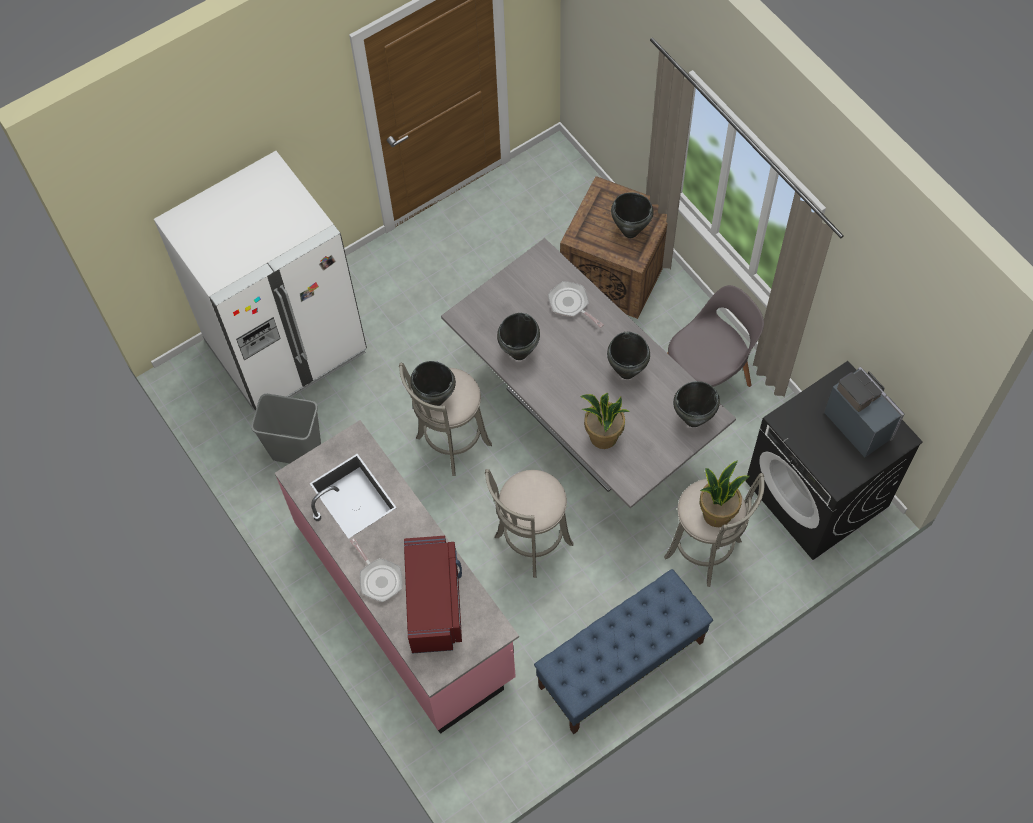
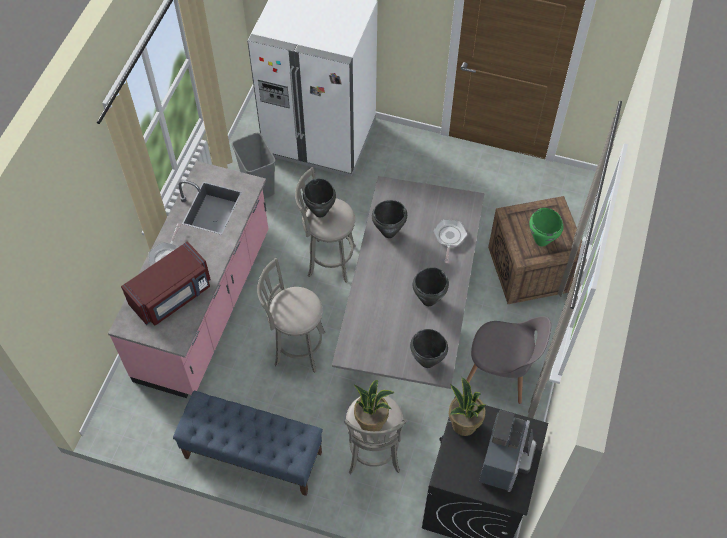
camera: 50 degrees right, 5 degrees down
potted plant [580,393,630,449] -> potted plant moved to [449,377,486,436]
black cooking pot [611,192,654,238] -> green cooking pot [529,208,563,246]

